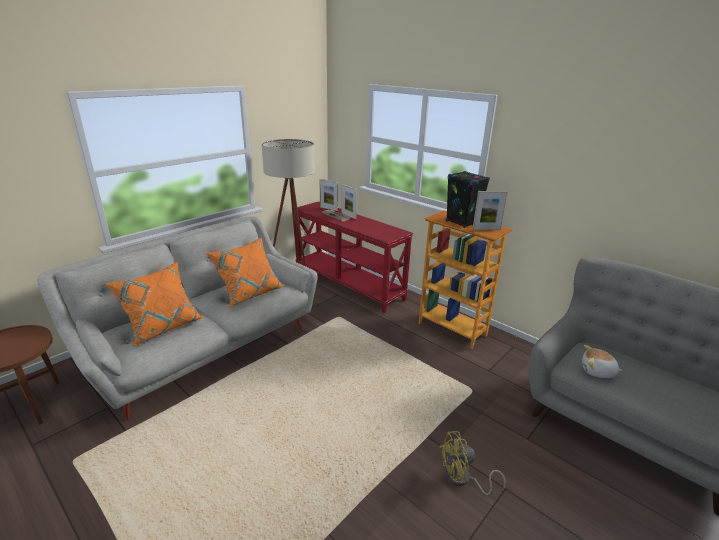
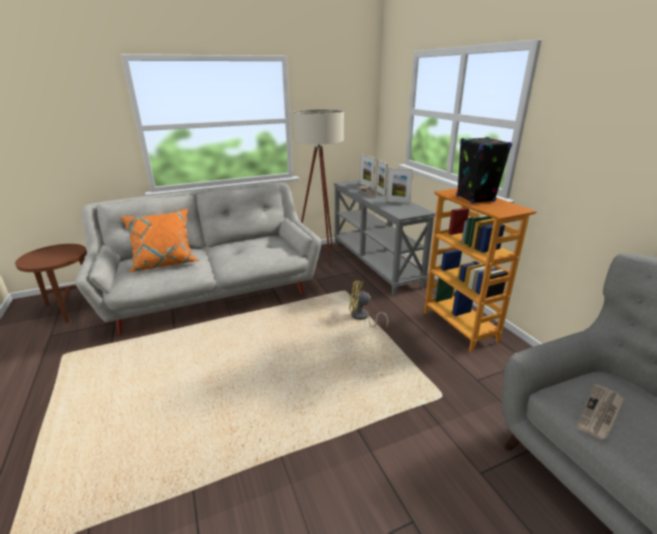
camera: 25 degrees right, 0 degrees up
orange pillow [206,238,284,307] -> none
red console table [294,201,413,313] -> grey console table [334,180,436,296]
yellow fan [439,431,506,495] -> yellow fan moved to [349,281,388,328]
picture frame [472,191,508,230] -> picture frame moved to [386,168,413,204]
plush toy [582,345,623,378] -> newspaper [577,384,624,439]

